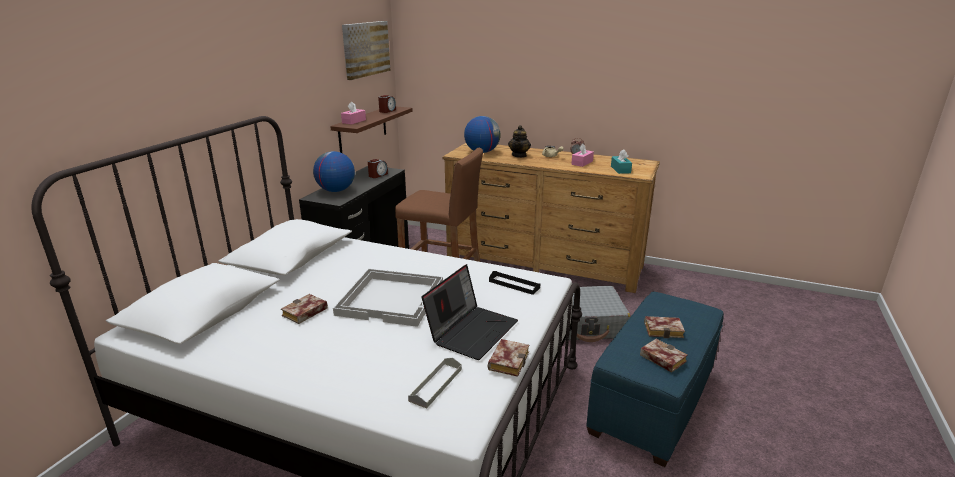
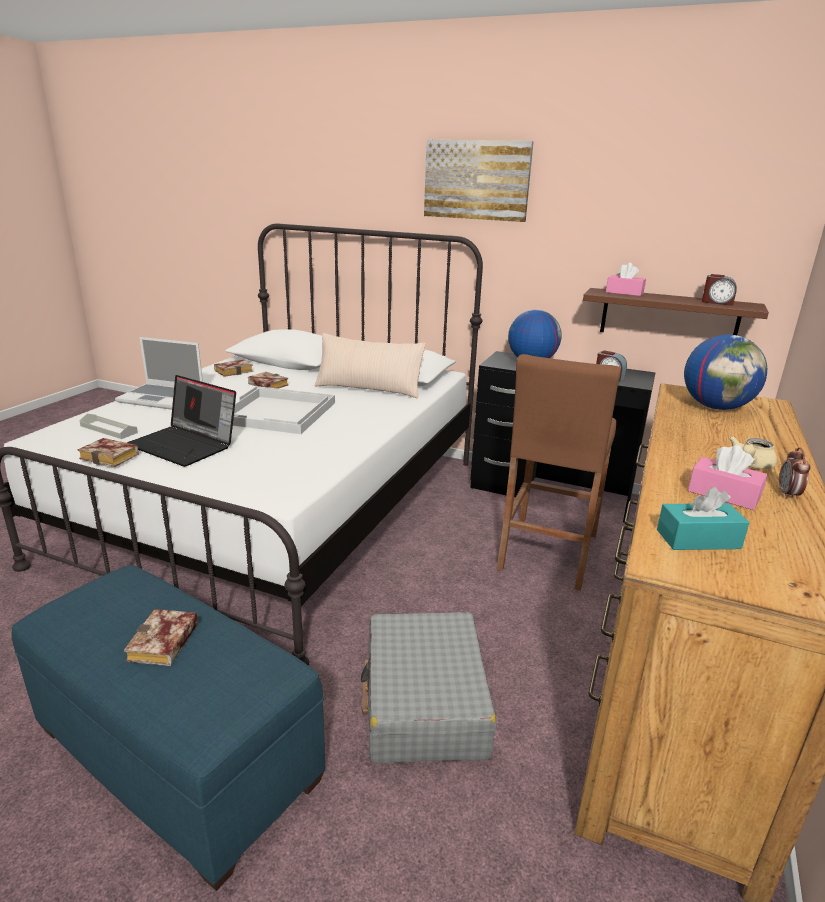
camera: 90 degrees right, 0 degrees up
picture [342,21,390,80] -> picture moved to [424,140,534,222]
black tray [489,271,540,295] -> none
teapot [508,125,531,158] -> none
book [640,339,688,372] -> book moved to [214,360,253,377]
none -> laptop [115,337,203,410]
none -> beige pillow [315,333,426,398]

